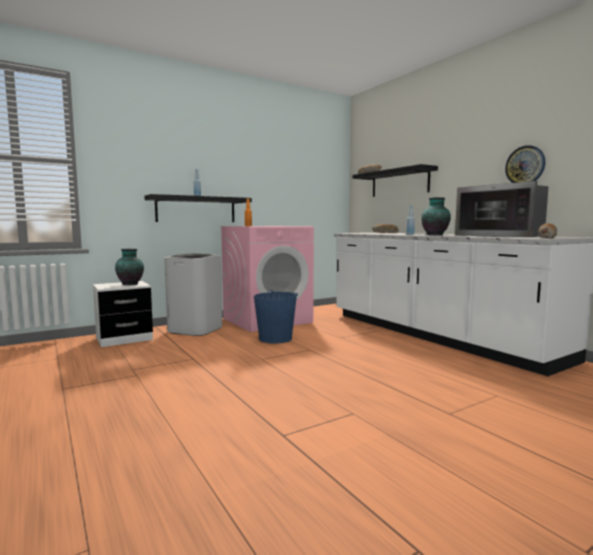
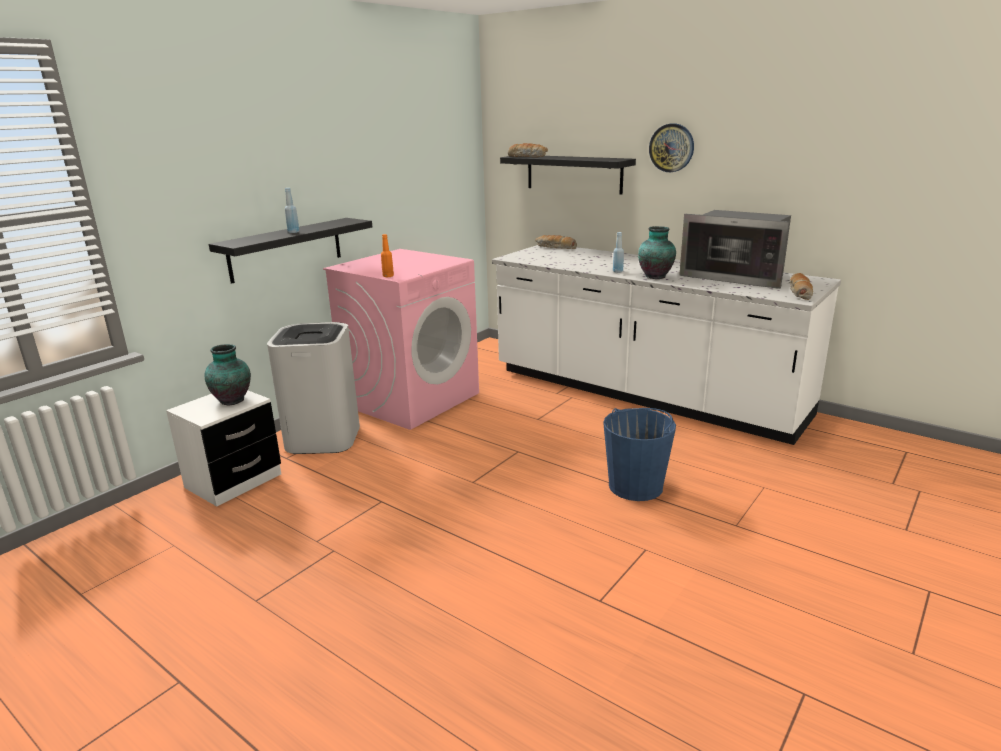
camera: 20 degrees left, 15 degrees up
blue bucket [254,290,298,343] -> blue bucket moved to [603,408,676,501]
wall clock [505,145,545,183] -> wall clock moved to [649,123,694,172]

